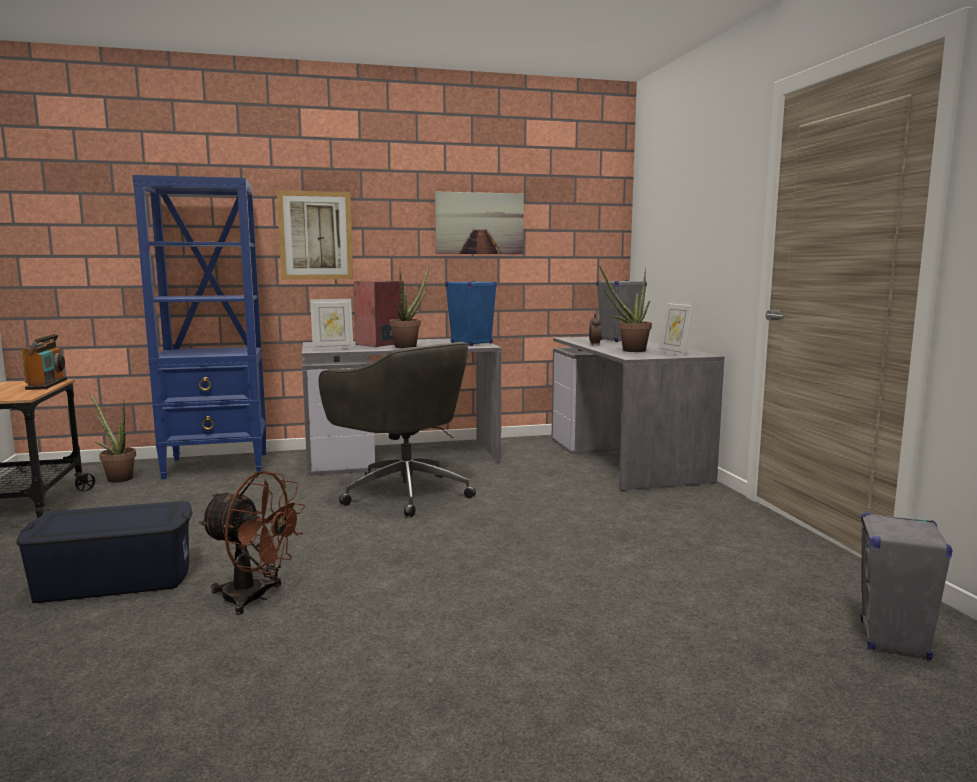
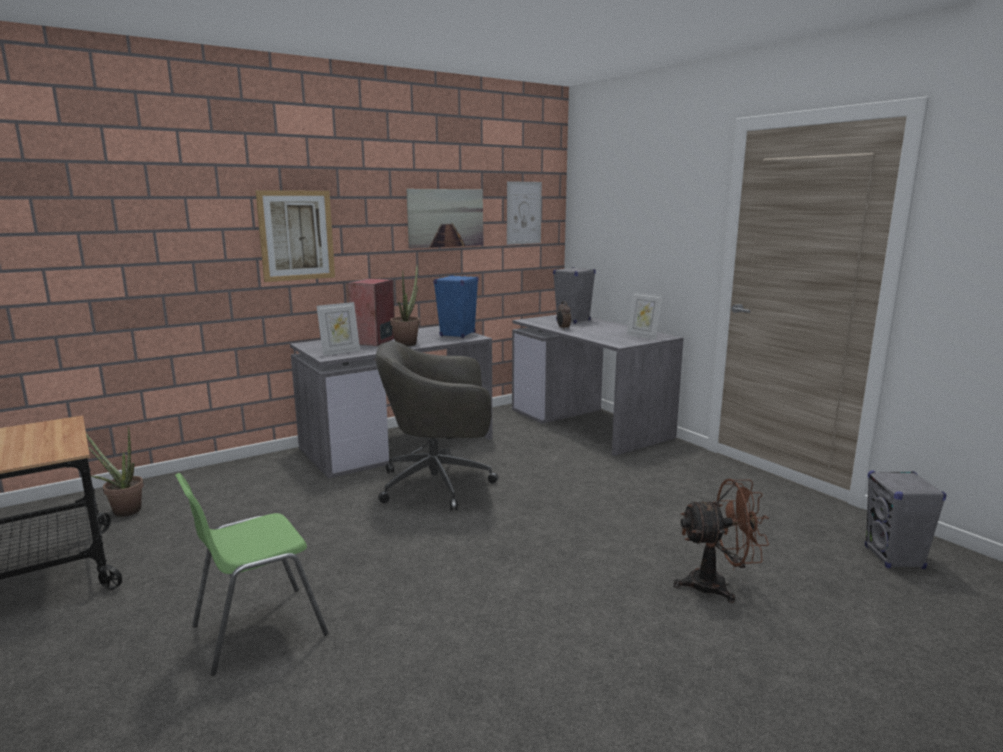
camera: 20 degrees left, 5 degrees up
blue storage box [17,501,193,603] -> green chair [175,473,329,676]
radio [21,334,67,390] -> none
blue bookcase [132,175,267,479] -> none
brown fan [199,471,306,615] -> brown fan moved to [673,479,769,603]
grey office chair [319,342,476,517] -> grey office chair turned 150 degrees clockwise [375,341,498,510]
potted plant [600,266,652,352] -> none
none -> picture [507,181,542,245]

